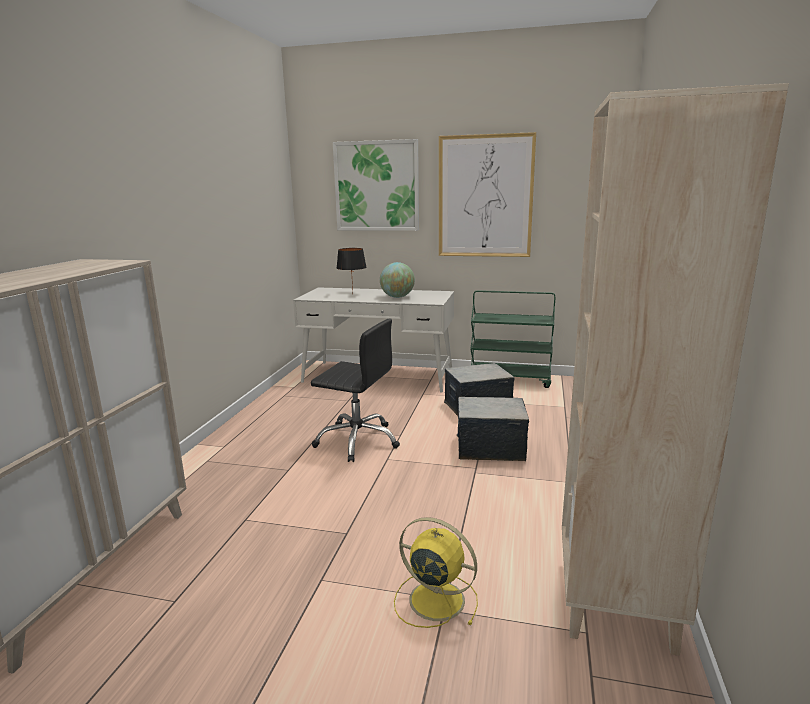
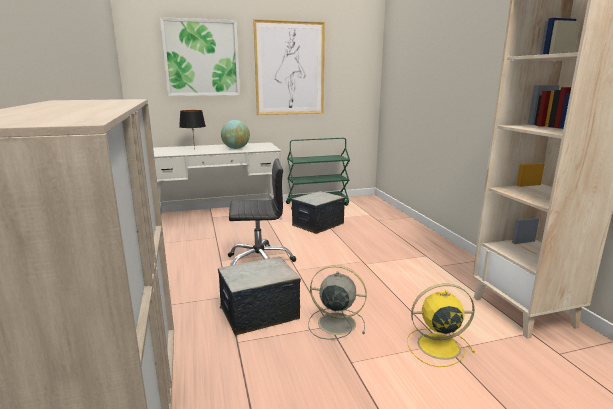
camera: 30 degrees left, 0 degrees up
storage box [457,397,529,461] -> storage box moved to [218,257,301,335]
none -> grey fan [308,265,367,340]

